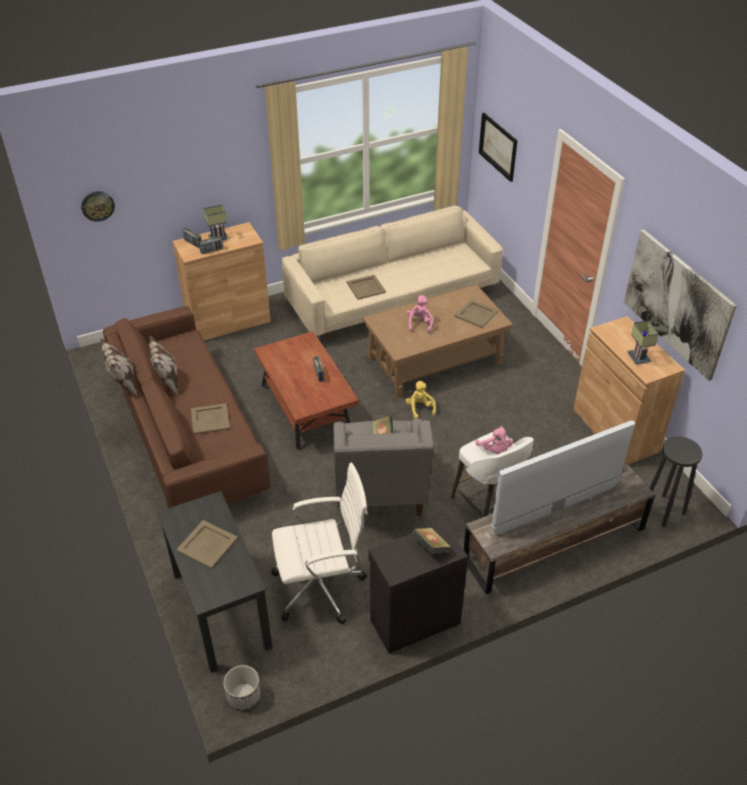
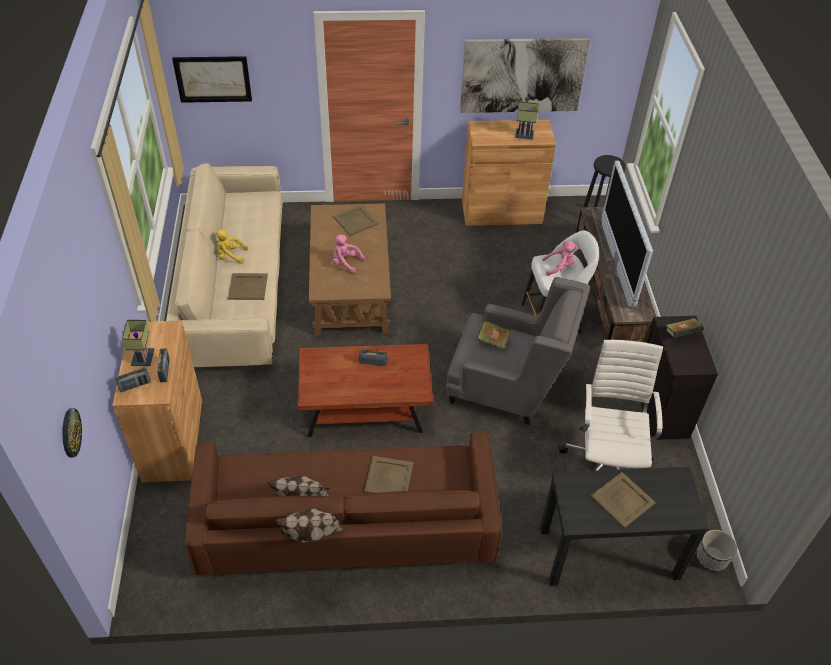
camera: 70 degrees left, 5 degrees up
yellow plush toy [405,381,436,419] -> yellow plush toy moved to [215,229,248,264]

